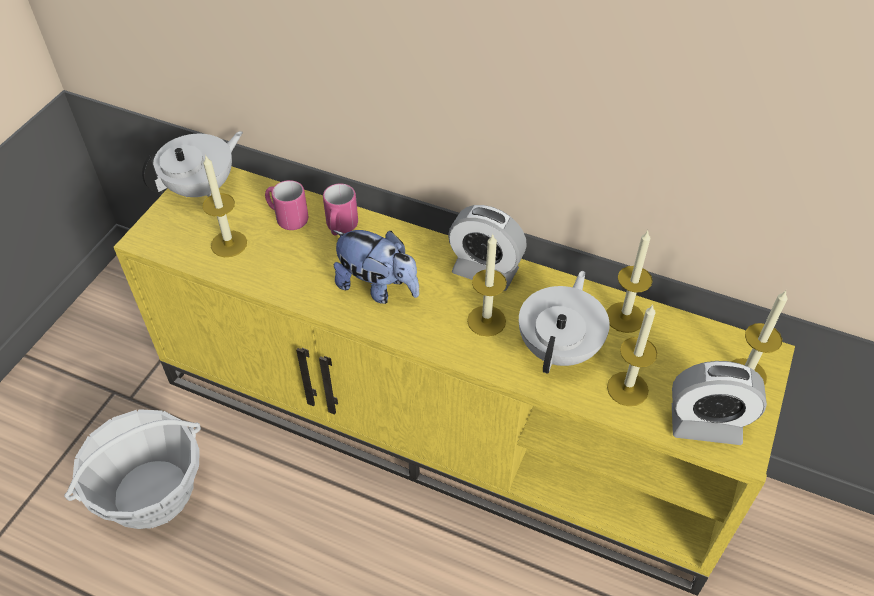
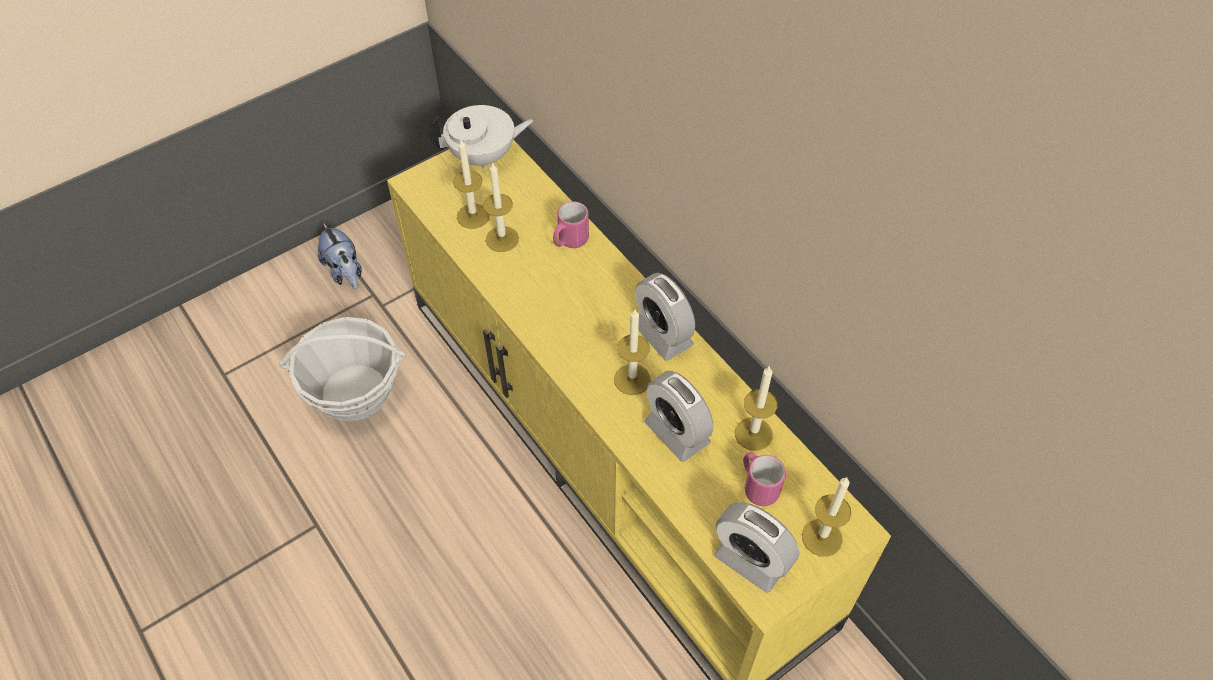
camera: 30 degrees right, 5 degrees up
pink mug [265,180,308,230] -> pink mug moved to [743,452,786,506]
plush toy [332,230,419,304] -> plush toy moved to [318,223,362,289]
white teapot [519,271,610,374] -> alarm clock [644,371,713,462]
candle [607,305,658,406] -> candle moved to [483,163,519,252]

